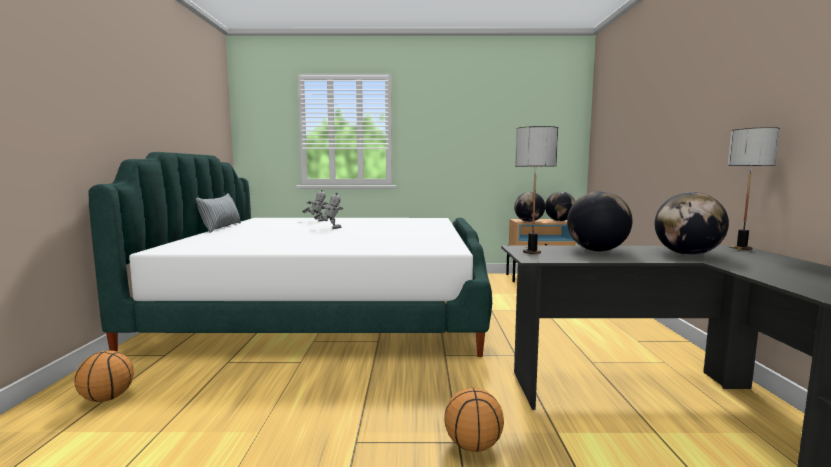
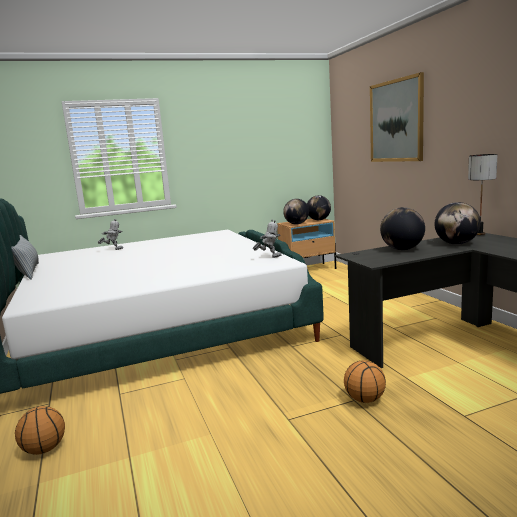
camera: 20 degrees left, 5 degrees up
toy robot [314,193,344,229] -> toy robot moved to [253,220,281,258]
table lamp [515,126,558,254] -> none
none -> picture [370,72,424,162]

